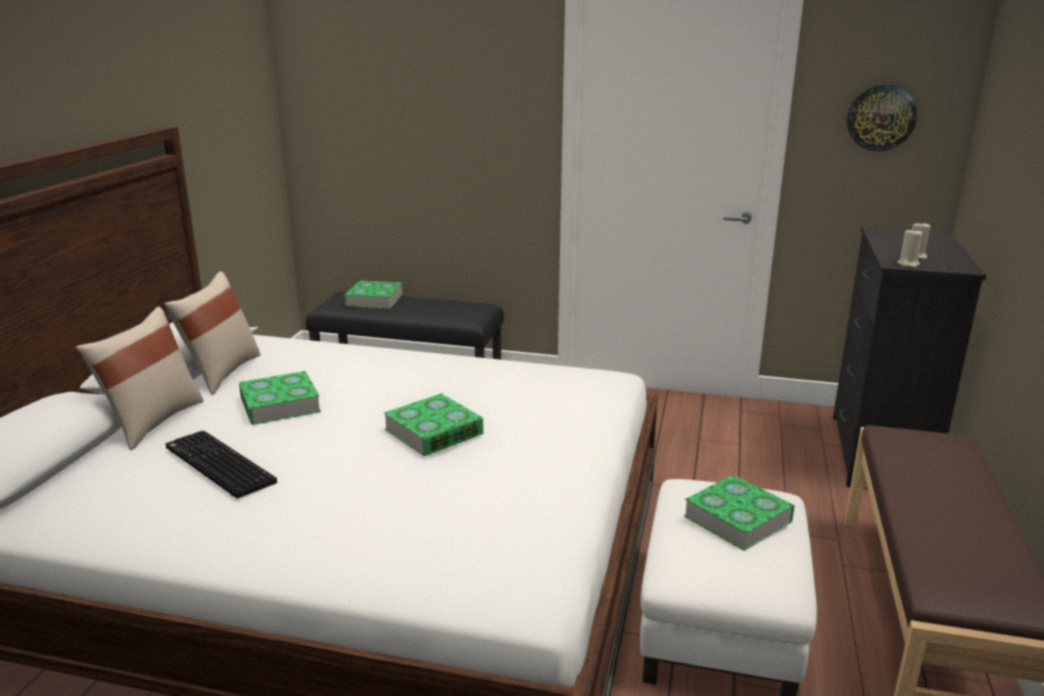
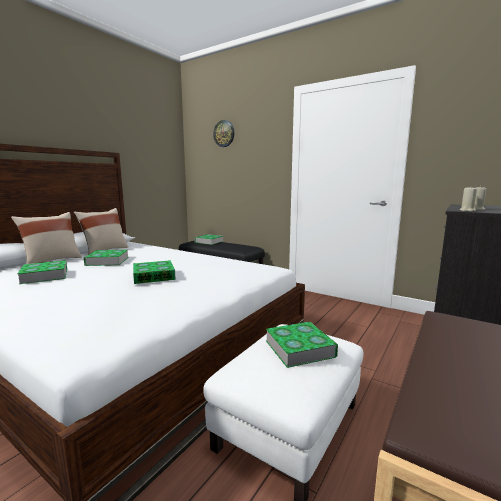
camera: 20 degrees right, 10 degrees down
keyboard [166,431,277,499] -> book [17,260,67,284]
wall clock [847,84,917,151] -> wall clock moved to [213,120,234,147]

